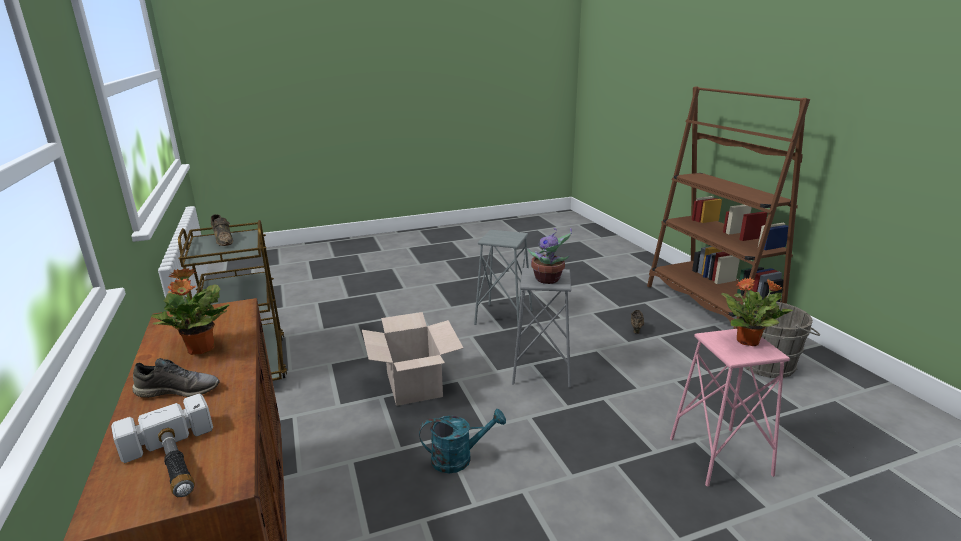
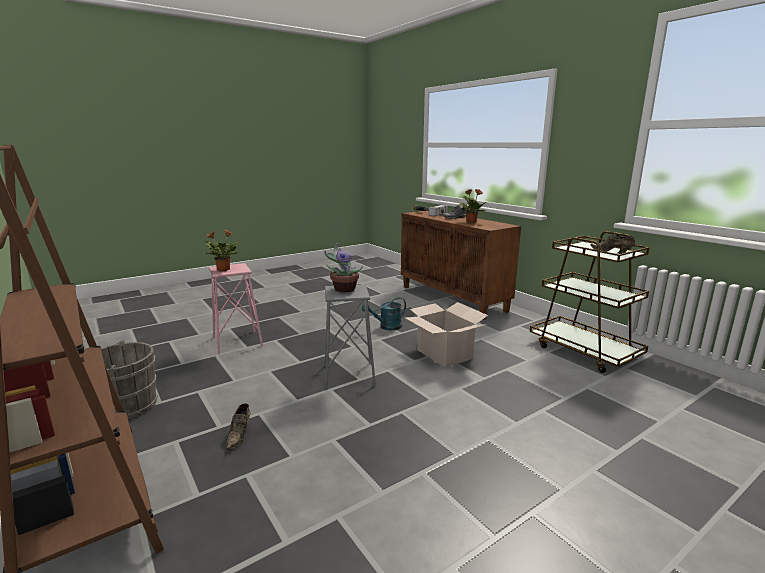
camera: 165 degrees right, 5 degrees down
grey stool [474,230,532,330] -> none

